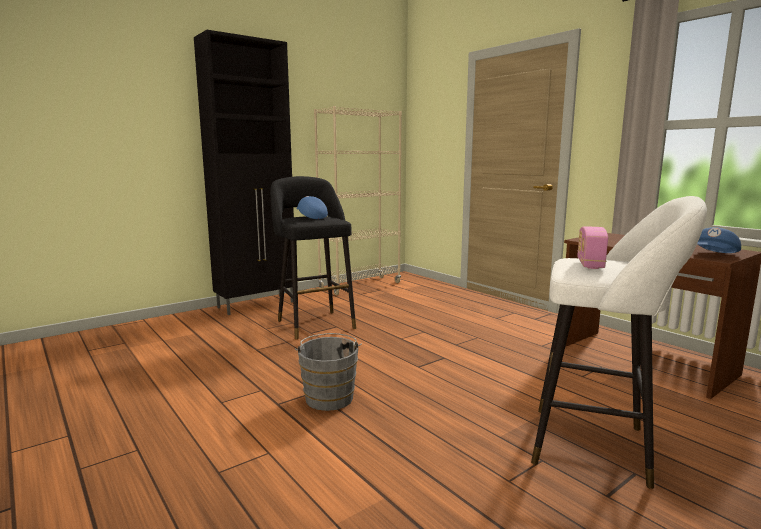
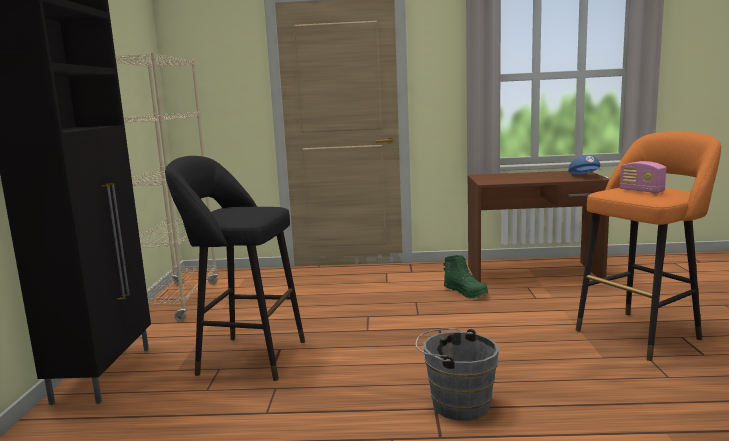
camera: 50 degrees left, 0 degrees up
blue cap [296,196,328,219] -> none
white stool [531,196,707,489] -> orange stool [576,131,721,361]
none -> green boot [443,255,488,298]

